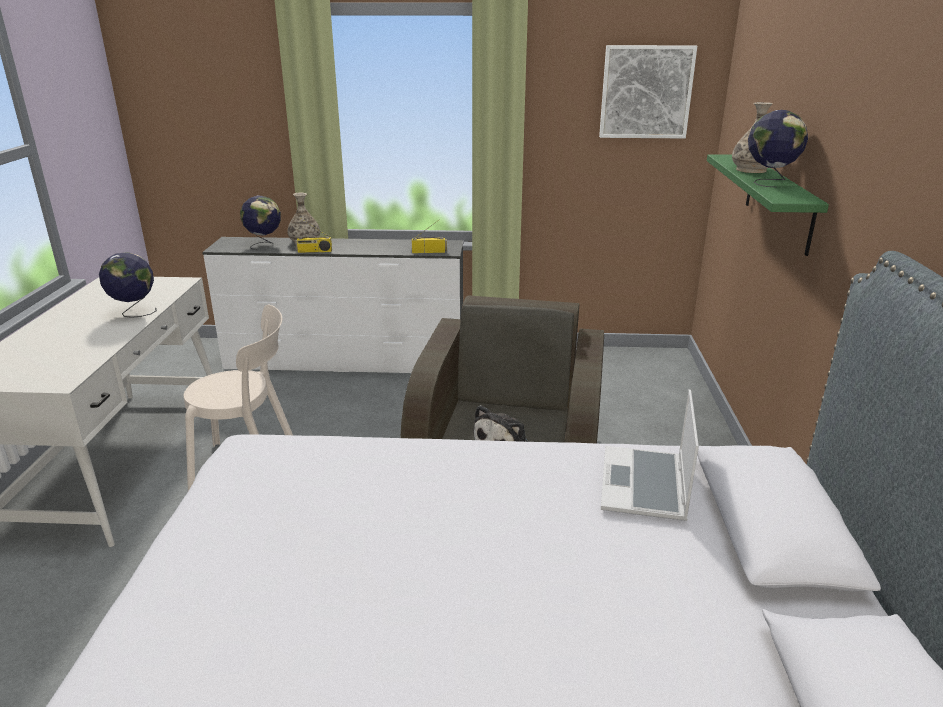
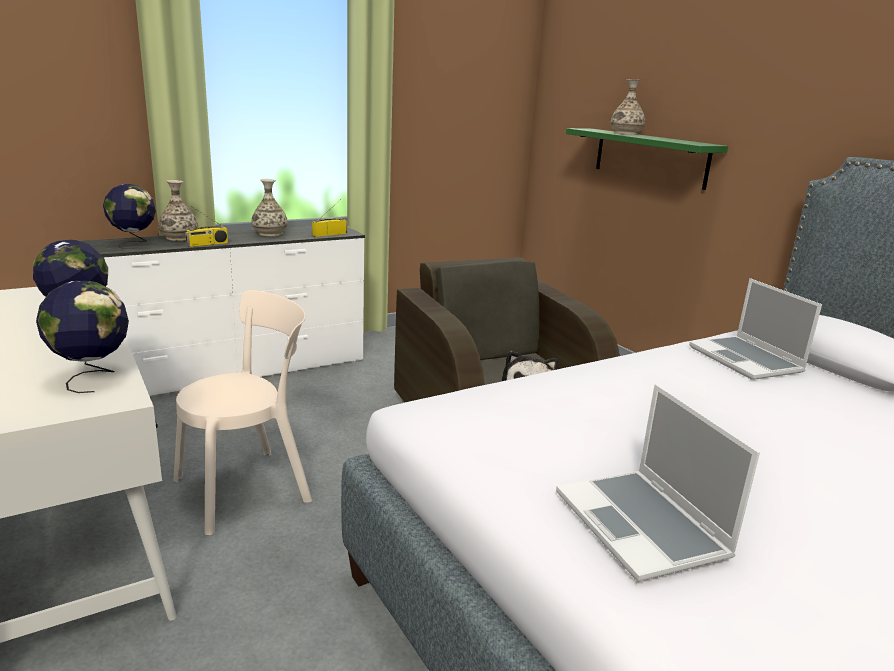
camera: 35 degrees left, 5 degrees down
picture [599,45,697,138] -> none
globe [748,110,808,188] -> globe moved to [36,281,129,393]
none -> vase [251,179,288,236]
none -> laptop [556,384,760,581]

